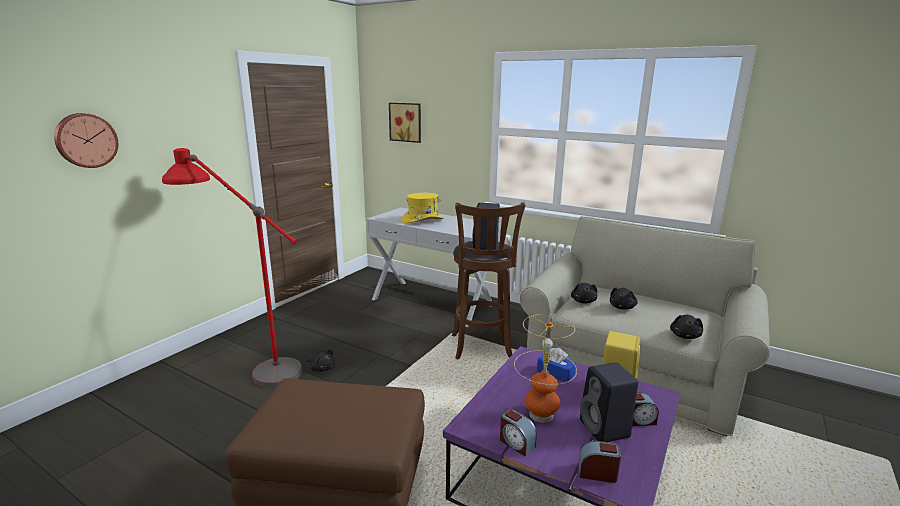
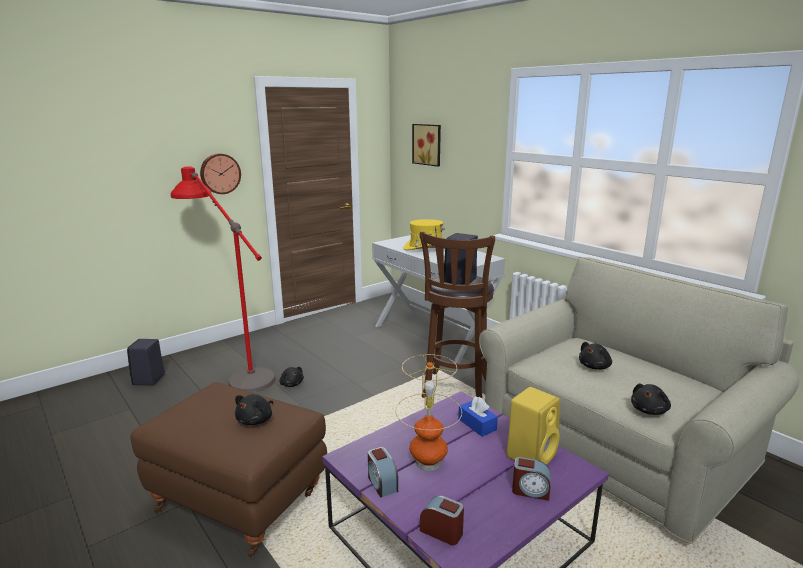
camera: 20 degrees right, 0 degrees up
wall clock [54,113,118,168] -> wall clock moved to [200,153,241,194]
black plush toy [571,283,597,304] -> black plush toy moved to [235,394,273,425]
black speaker [580,362,638,442] -> black speaker moved to [127,339,165,386]

